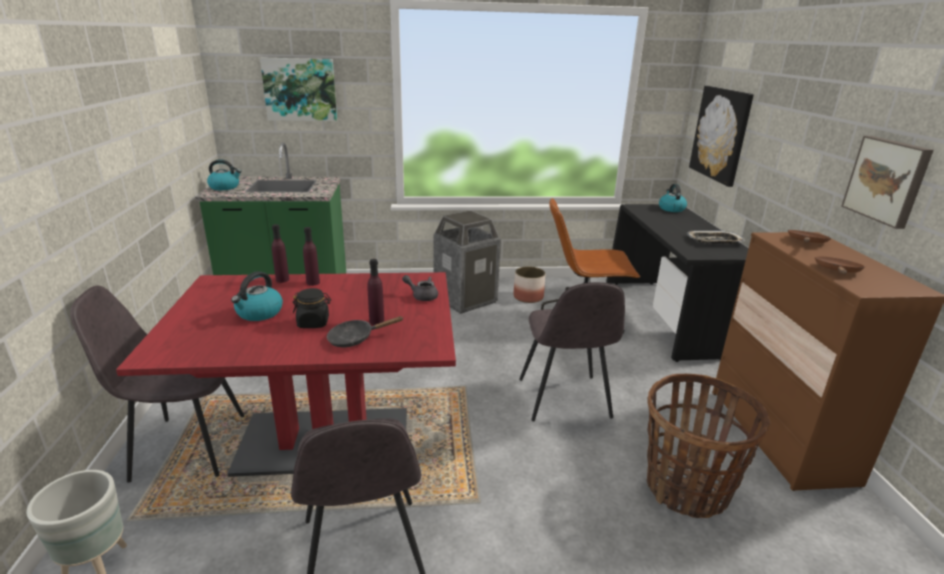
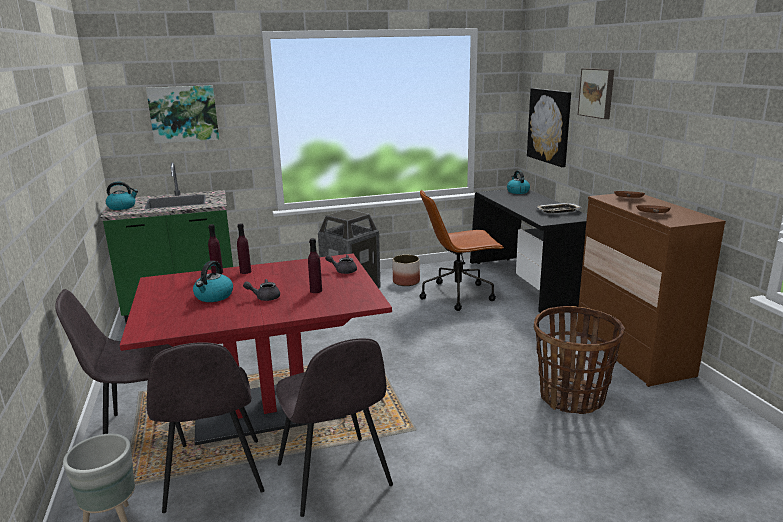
camera: 10 degrees left, 5 degrees down
black jar [293,288,331,328] -> grey teapot [243,279,280,301]
black frying pan [327,316,403,347] -> none
grey chair [519,282,625,421] -> grey chair moved to [147,342,264,513]
picture [841,136,934,229] -> picture moved to [578,68,614,119]

